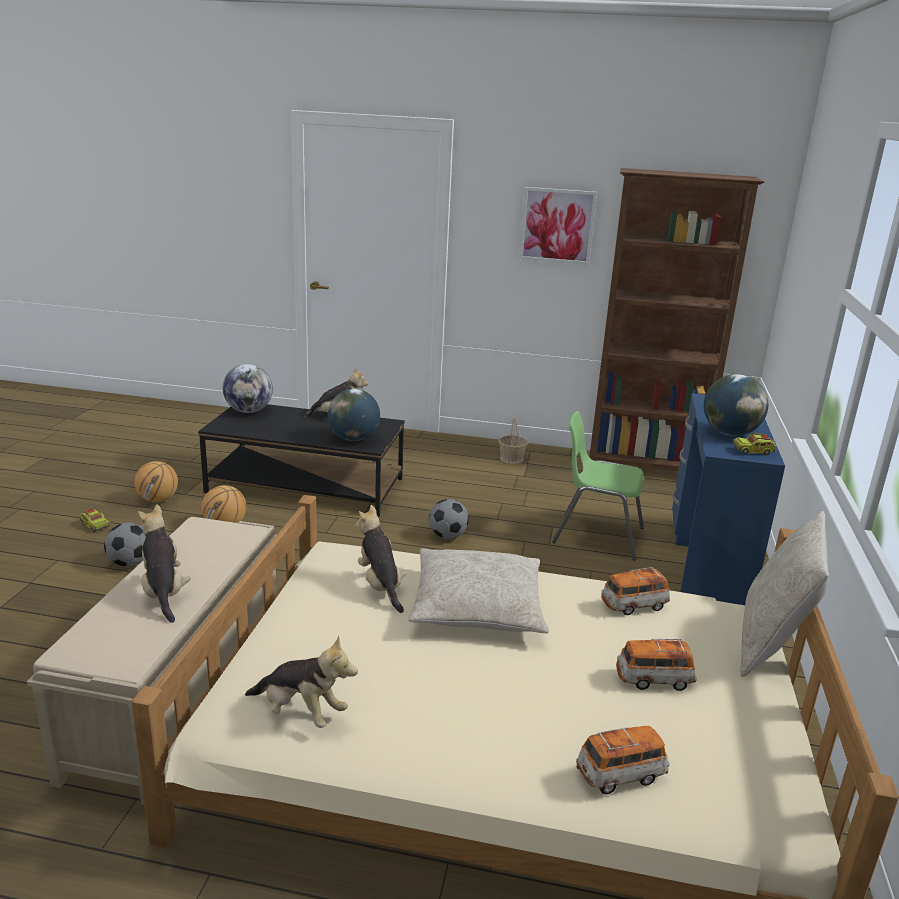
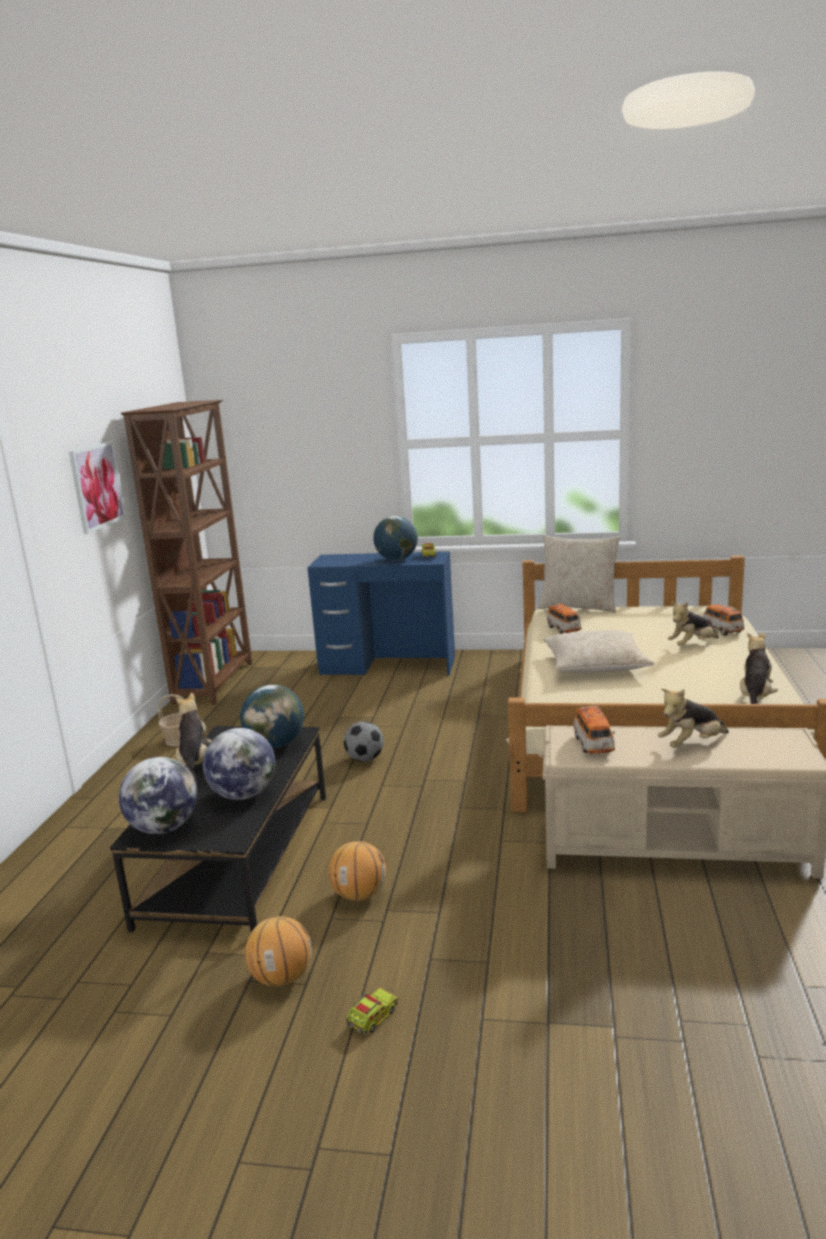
camera: 90 degrees left, 5 degrees down
football [104,523,145,567] -> none
plush toy [355,505,407,613] -> plush toy moved to [668,602,718,646]
green chair [552,411,644,561] -> none
toy car [616,639,697,691] -> toy car moved to [573,705,615,754]
none -> globe [203,728,275,800]

